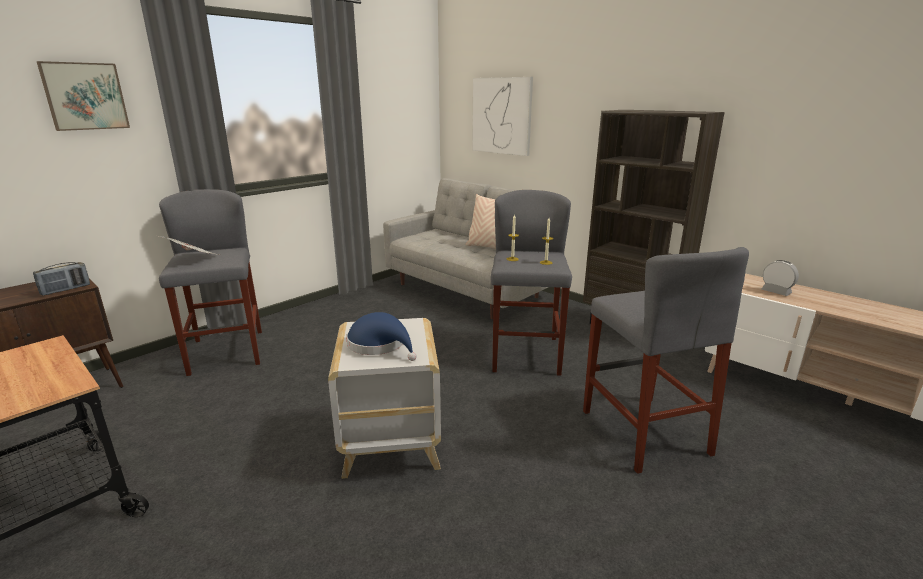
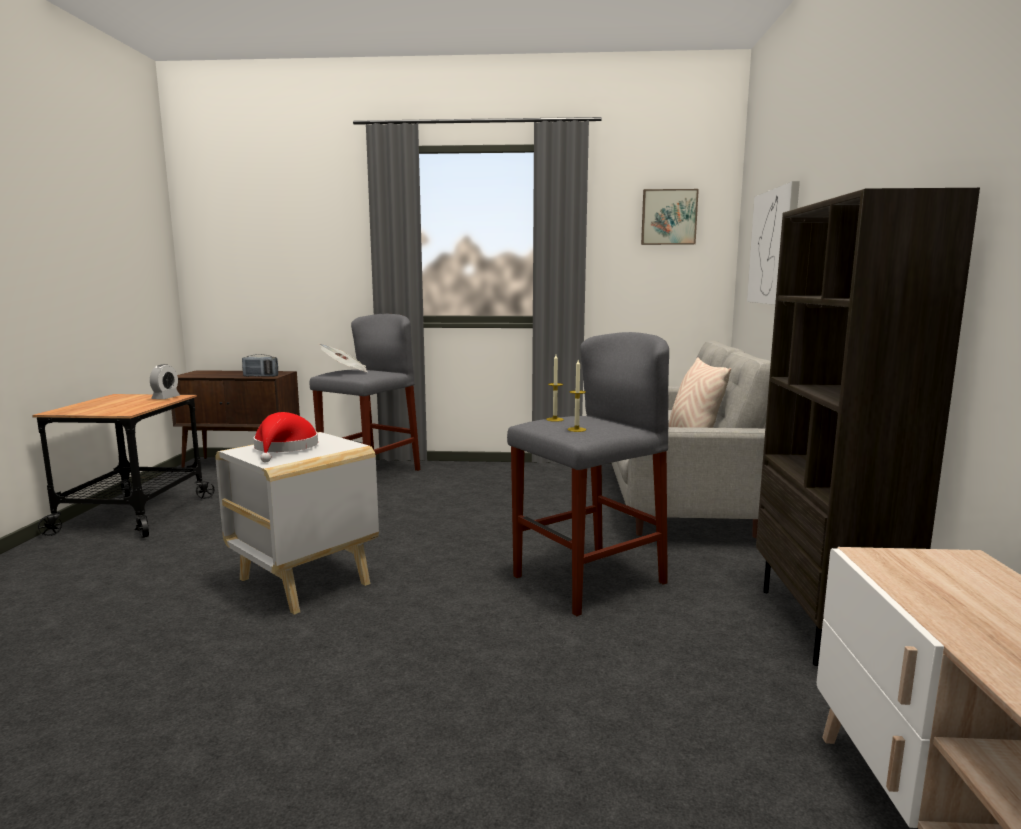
camera: 50 degrees right, 10 degrees down
picture [37,61,130,131] -> picture moved to [641,189,699,245]
blue hat [346,312,417,361] -> red hat [253,412,318,462]
grey stool [583,247,749,474] -> none
alarm clock [762,260,799,296] -> alarm clock moved to [150,364,180,399]

